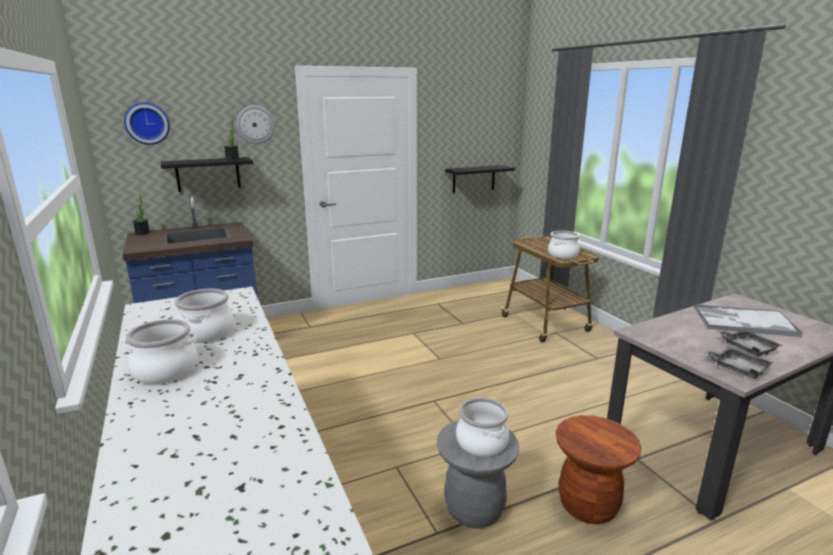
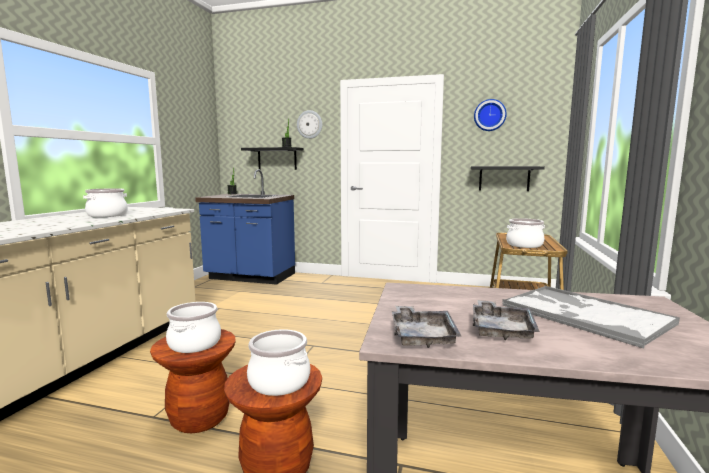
camera: 40 degrees right, 10 degrees down
cooking pot [123,319,198,384] -> cooking pot moved to [247,329,310,396]
wall clock [124,102,170,145] -> wall clock moved to [474,99,507,131]
grey stool [437,420,519,528] -> brown stool [150,329,236,433]

